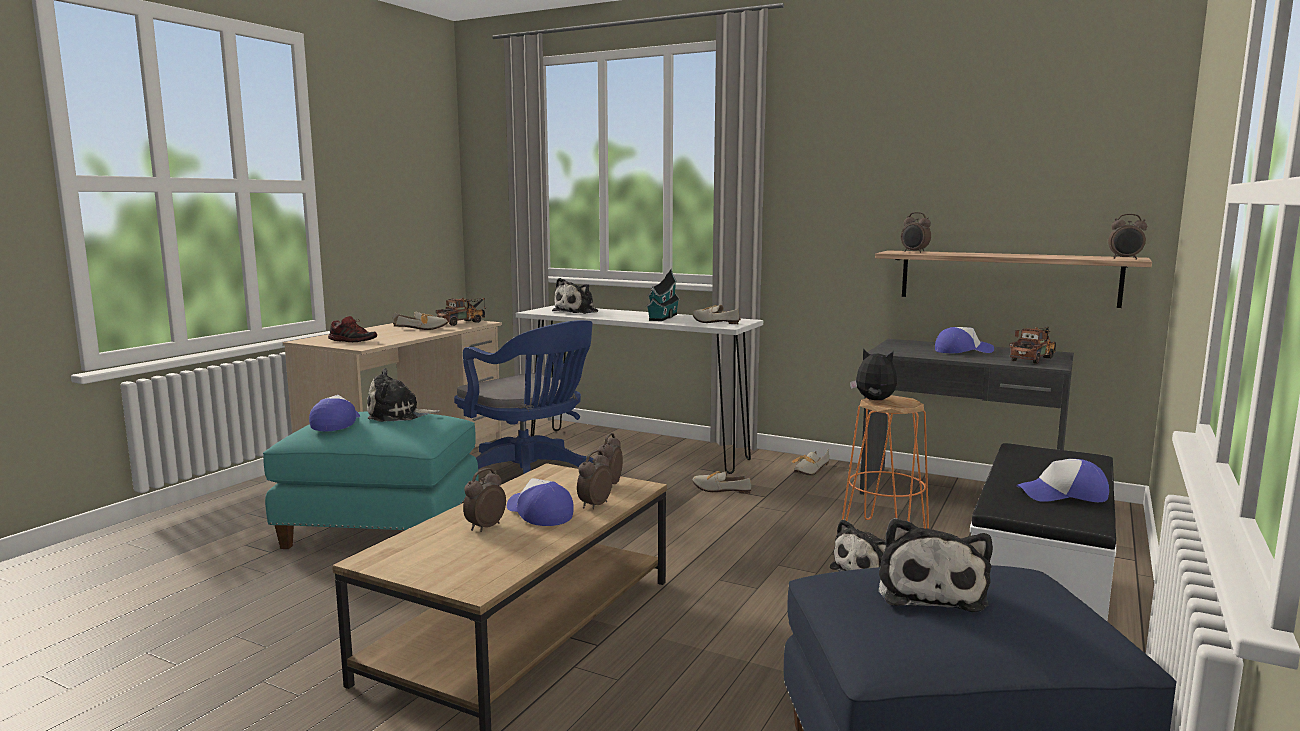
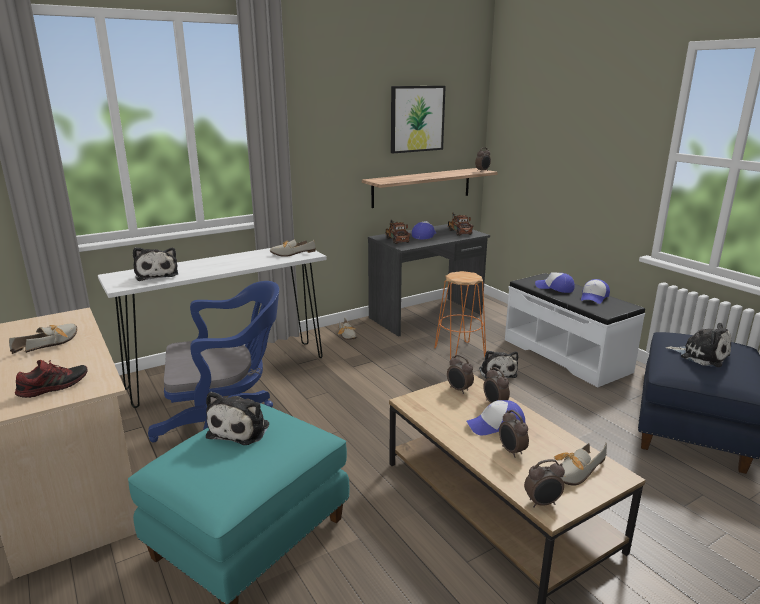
camera: 60 degrees left, 10 degrees up
cap [309,395,360,431] -> cap moved to [535,272,575,293]
toy truck [436,298,486,326] -> toy truck moved to [386,219,410,244]
toy house [646,269,680,321] -> none
shoe [692,471,751,494] -> shoe moved to [554,443,607,486]
plush toy [850,348,897,400] -> none
alarm clock [901,212,931,253] -> alarm clock moved to [524,459,565,508]
none -> picture [391,86,446,153]

